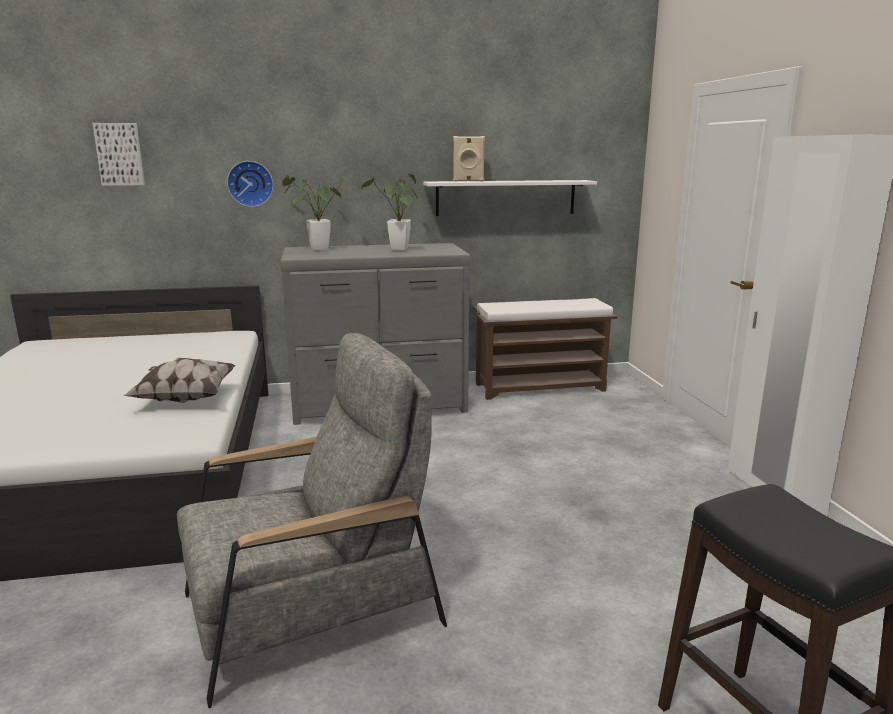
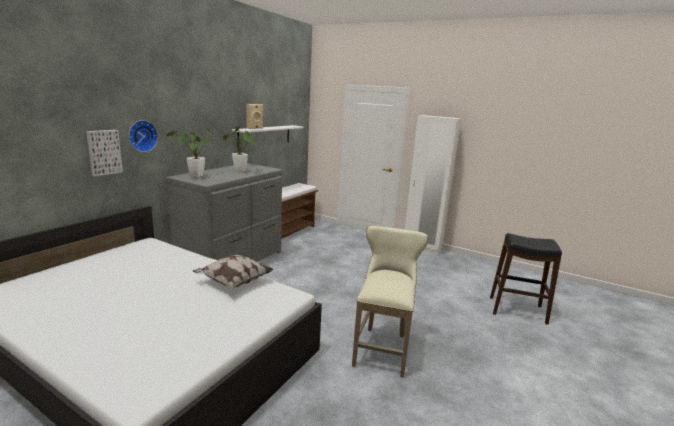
camera: 50 degrees left, 0 degrees up
picture [93,123,145,186] -> picture moved to [86,130,123,176]
grey armchair [177,333,447,708] -> beige stool [352,226,428,378]

